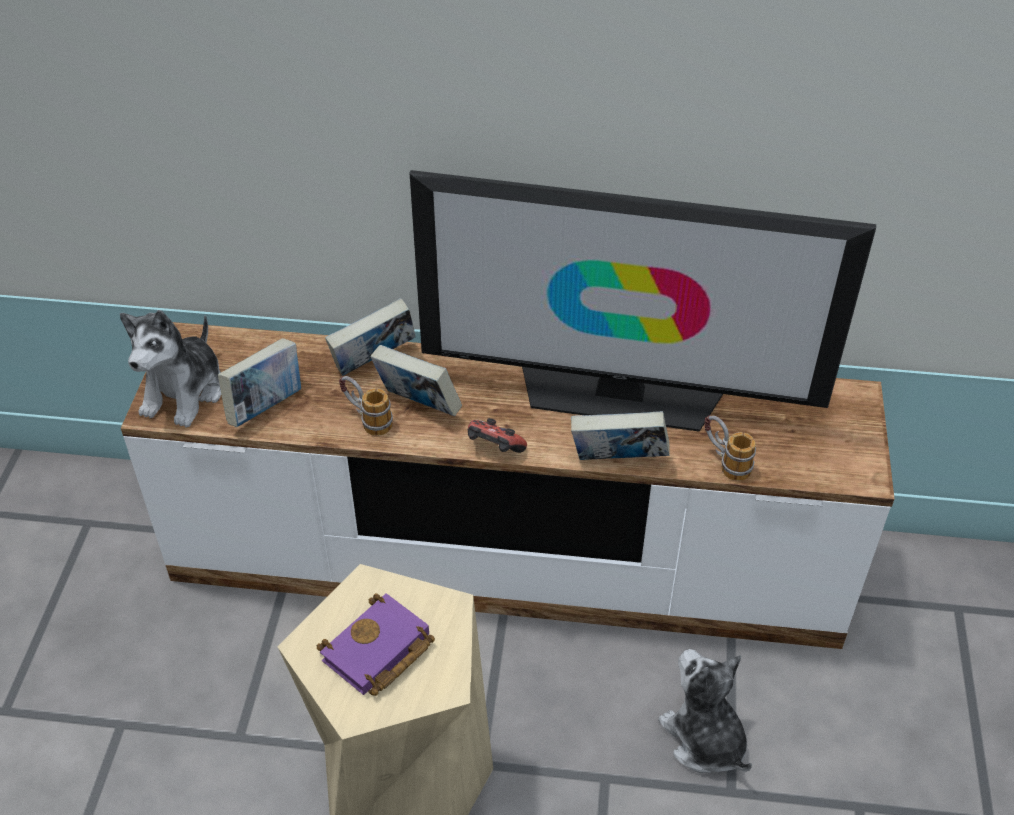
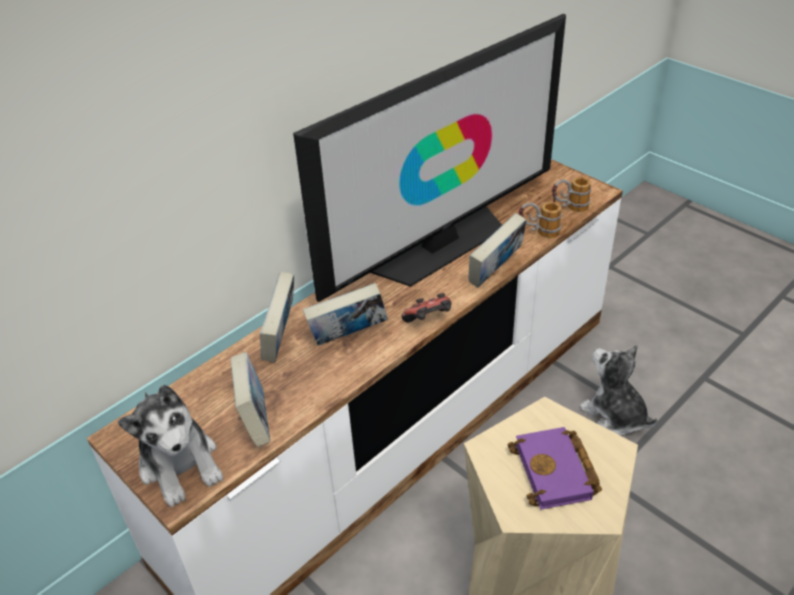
camera: 50 degrees left, 5 degrees down
mug [339,376,393,436] -> mug moved to [552,177,591,212]
plush toy [658,649,752,773] -> plush toy turned 45 degrees clockwise [579,345,657,436]

